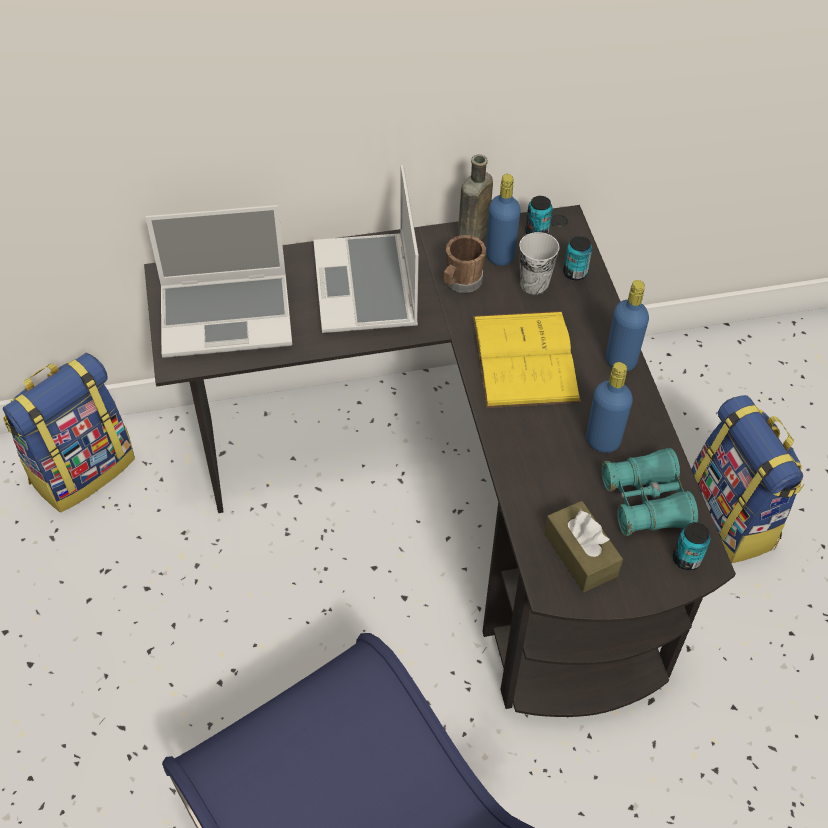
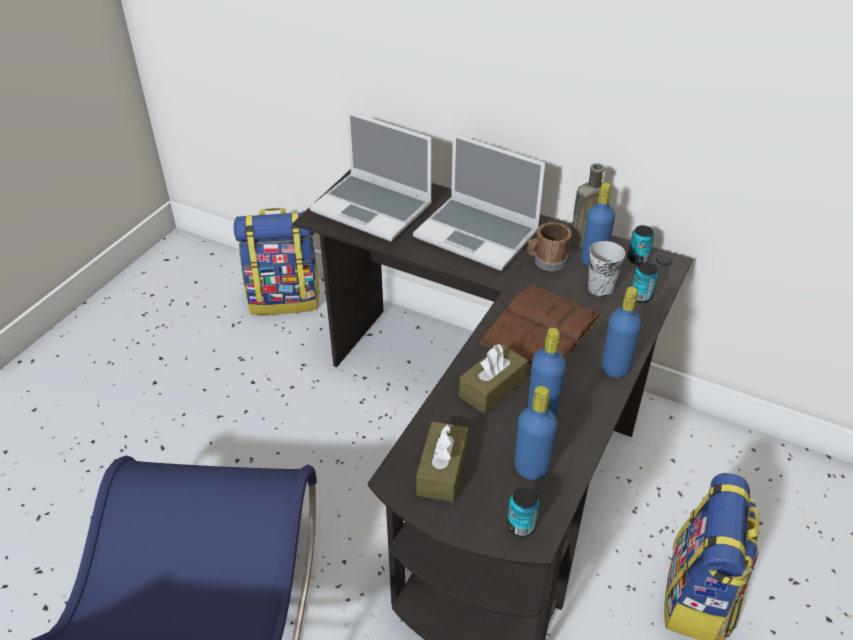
camera: 40 degrees right, 10 degrees down
laptop [313,165,419,333] -> laptop turned 90 degrees counterclockwise [413,133,546,271]
yellow book [473,311,581,408] -> brown book [479,285,602,367]
turquoise binoculars [601,448,698,536] -> blue bottle [515,386,558,480]
none -> brown tissue box [459,343,528,414]

